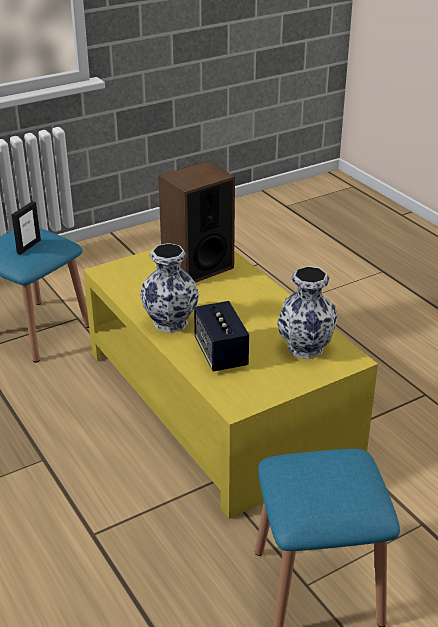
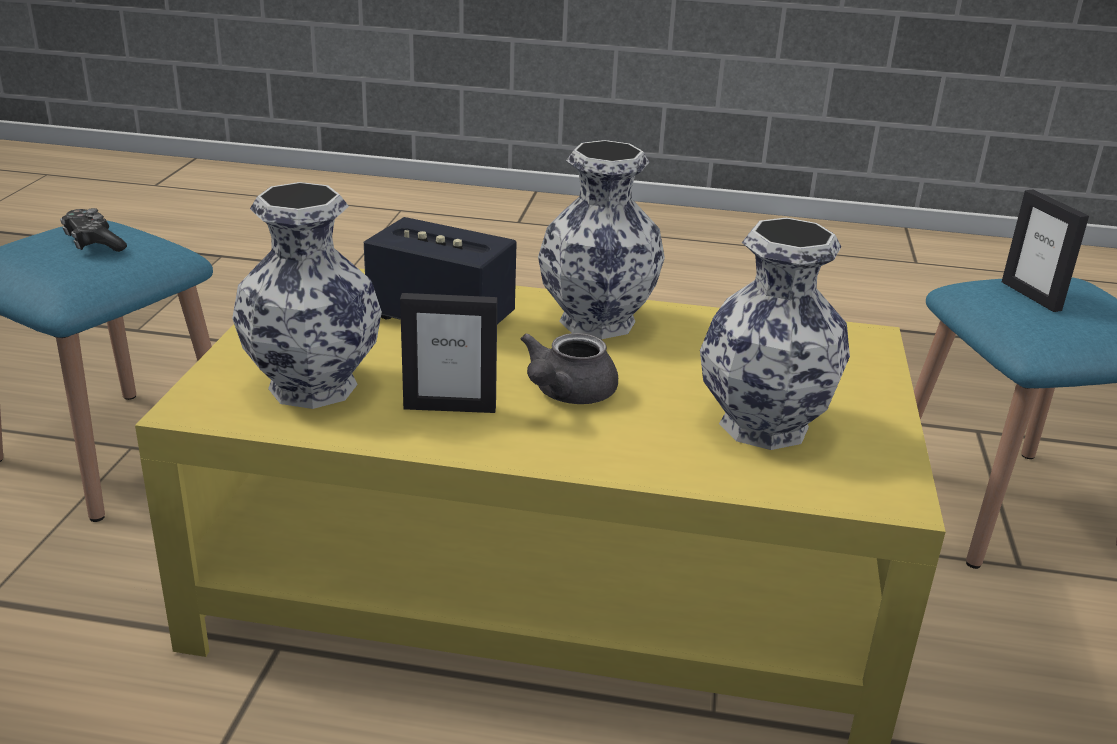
camera: 130 degrees right, 5 degrees down
speaker [158,161,235,283] -> vase [700,218,850,450]
none -> game controller [60,208,127,252]
none -> picture frame [400,293,497,413]
none -> grey teapot [520,333,618,404]

